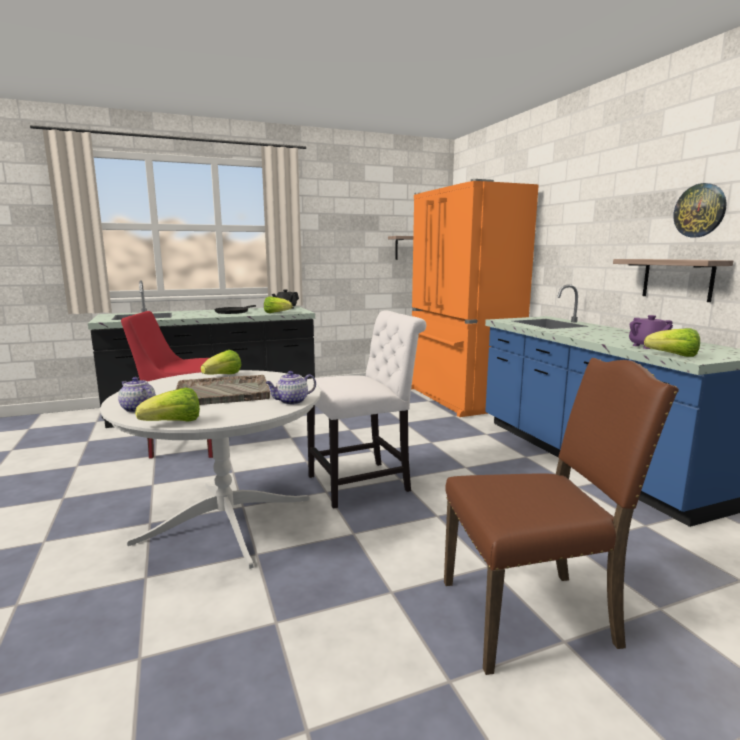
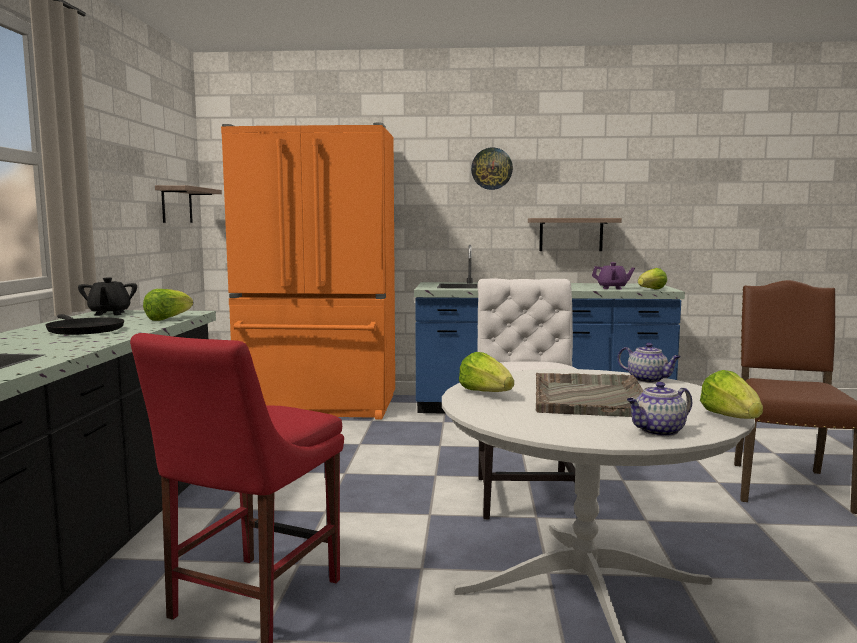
camera: 65 degrees left, 5 degrees down
teapot [265,371,316,405] -> teapot turned 45 degrees counterclockwise [618,343,681,383]
wall clock [673,183,726,237] -> wall clock moved to [471,147,513,190]

